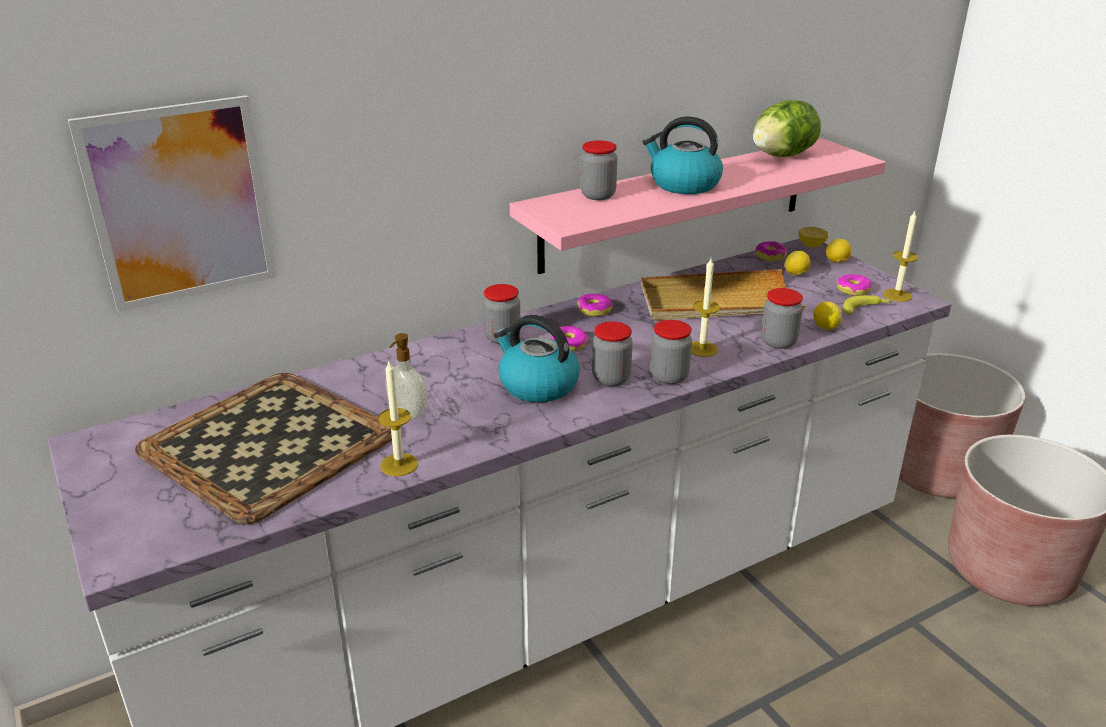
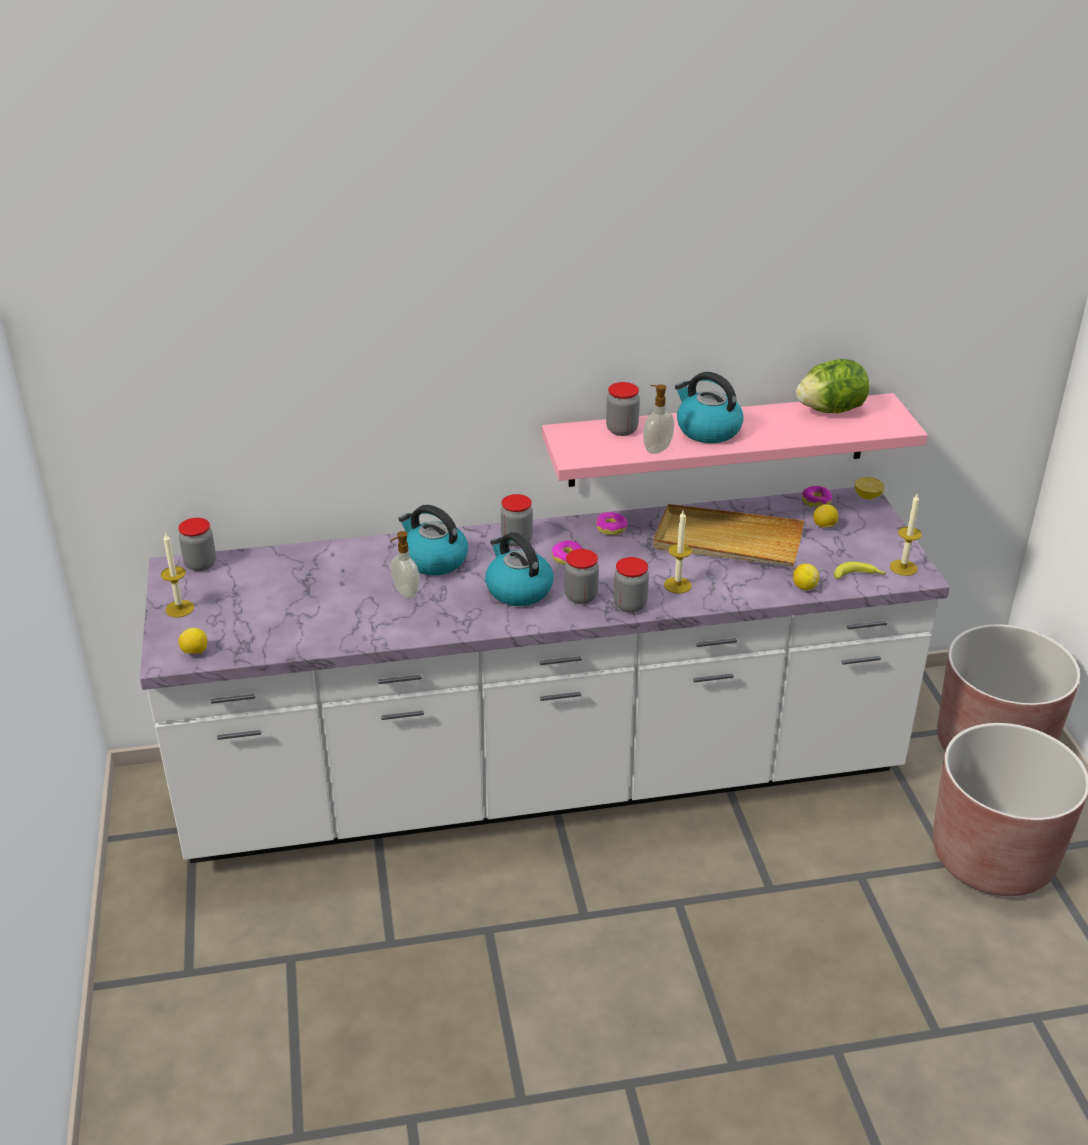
camera: 20 degrees right, 5 degrees up
picture [68,95,277,312] -> none
tray [135,373,392,524] -> none
candle [378,361,418,476] -> candle moved to [161,532,194,617]
jar [761,288,803,349] -> jar moved to [178,518,216,571]
lemon [826,239,851,263] -> lemon moved to [178,628,207,654]
donut [837,274,872,296] -> none
none -> kettle [399,505,468,575]
none -> soap dispenser [643,384,674,454]

